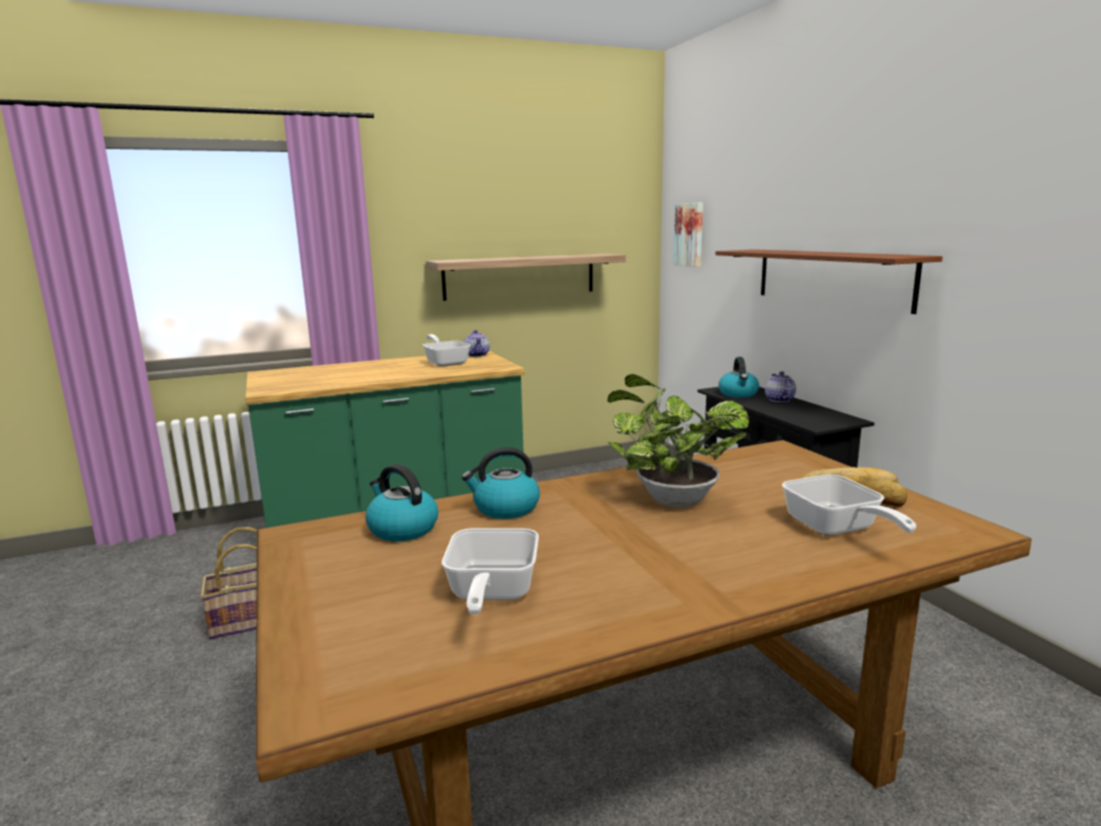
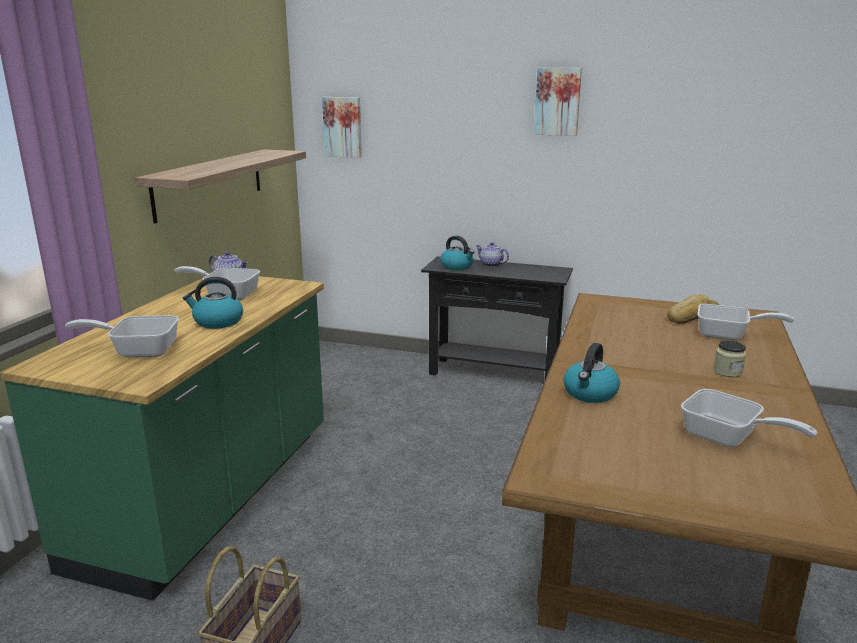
camera: 50 degrees left, 5 degrees up
kettle [366,464,438,541] -> kettle moved to [183,277,243,329]
potted plant [607,374,749,508] -> none
brown shelf [715,249,943,314] -> none
none -> frying pan [65,315,179,357]
none -> picture [534,68,582,136]
none -> jar [713,341,746,377]

